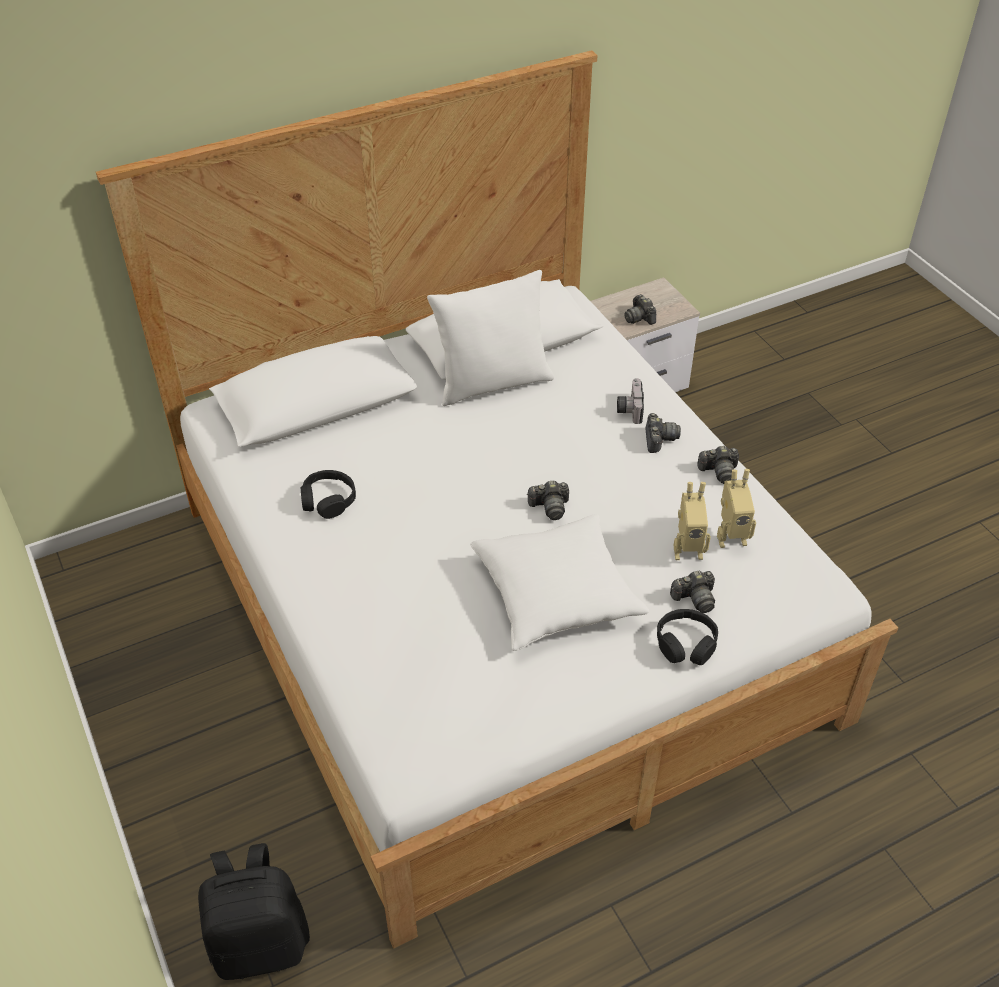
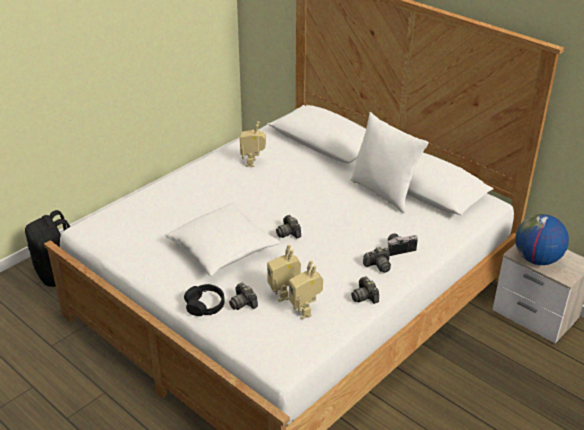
camera: 70 degrees right, 10 degrees down
black headphones [301,470,356,519] -> toy robot [240,121,266,167]
camera [624,294,656,325] -> globe [515,214,569,265]

